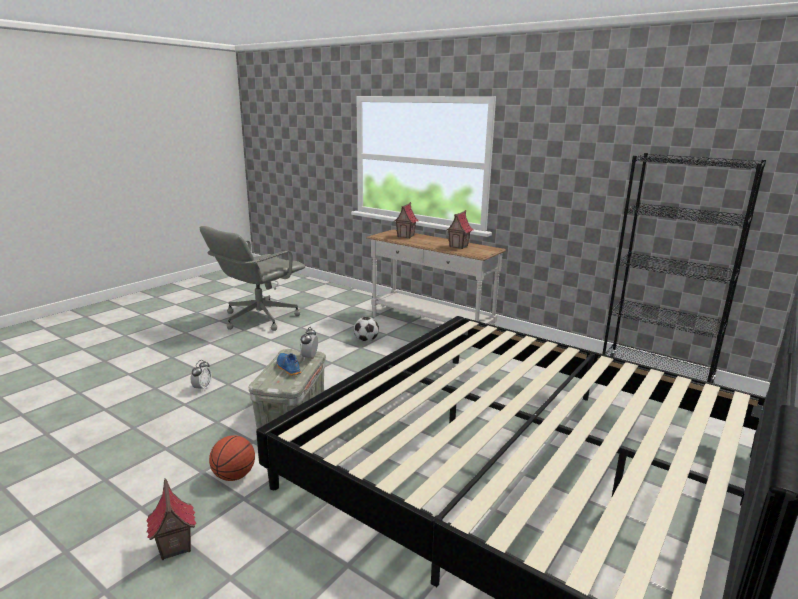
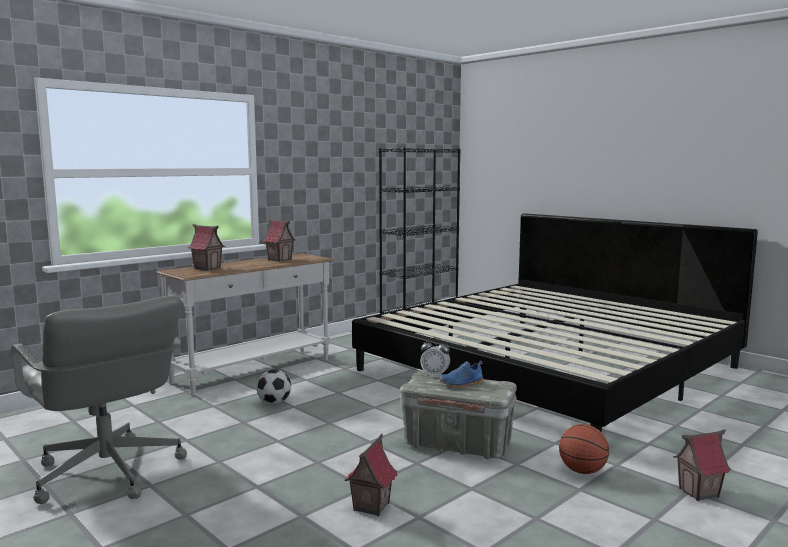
camera: 80 degrees left, 10 degrees down
alarm clock [190,360,212,392] -> toy house [345,434,398,516]

